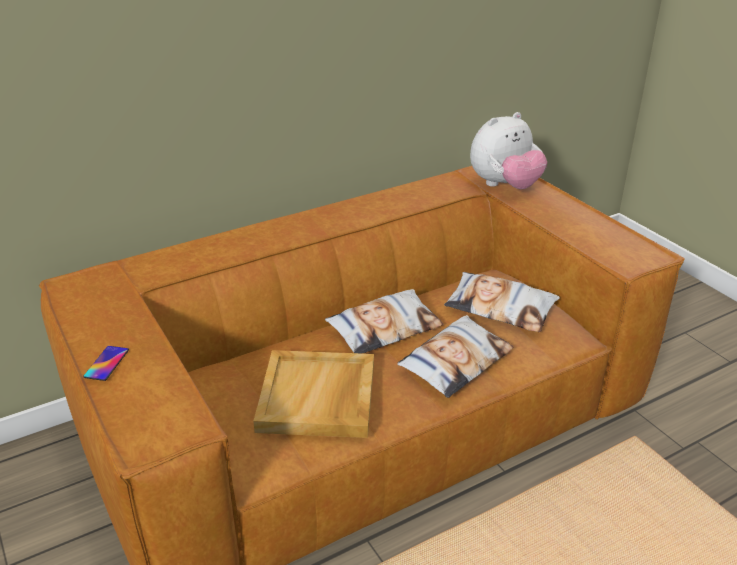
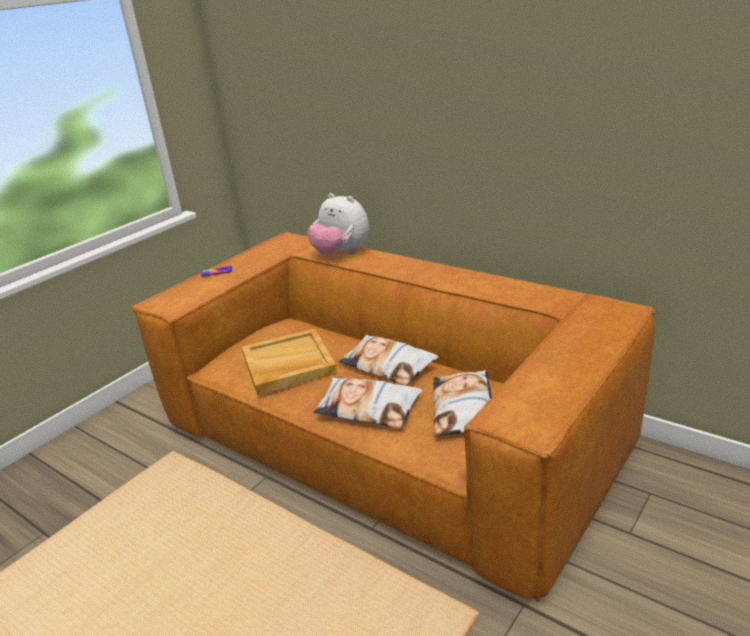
camera: 70 degrees right, 5 degrees down
plush toy [470,112,547,189] -> plush toy moved to [307,193,369,255]

